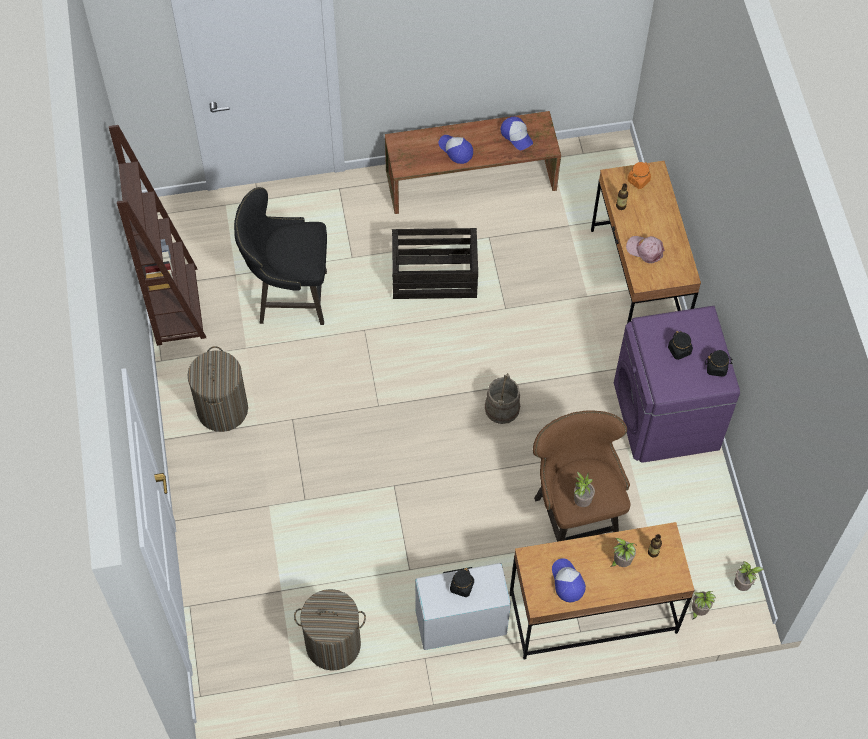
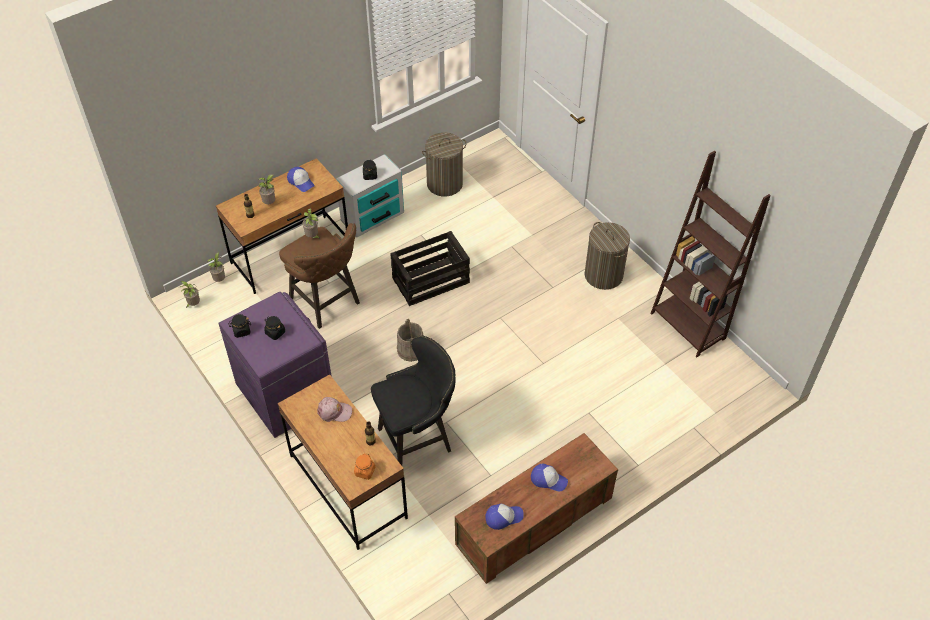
camera: 155 degrees right, 10 degrees down
black stool [234,187,327,325] -> black stool moved to [371,336,456,466]
crate [392,228,478,299] -> crate moved to [390,231,470,306]
cap [501,117,533,150] -> cap turned 135 degrees clockwise [485,504,524,530]

